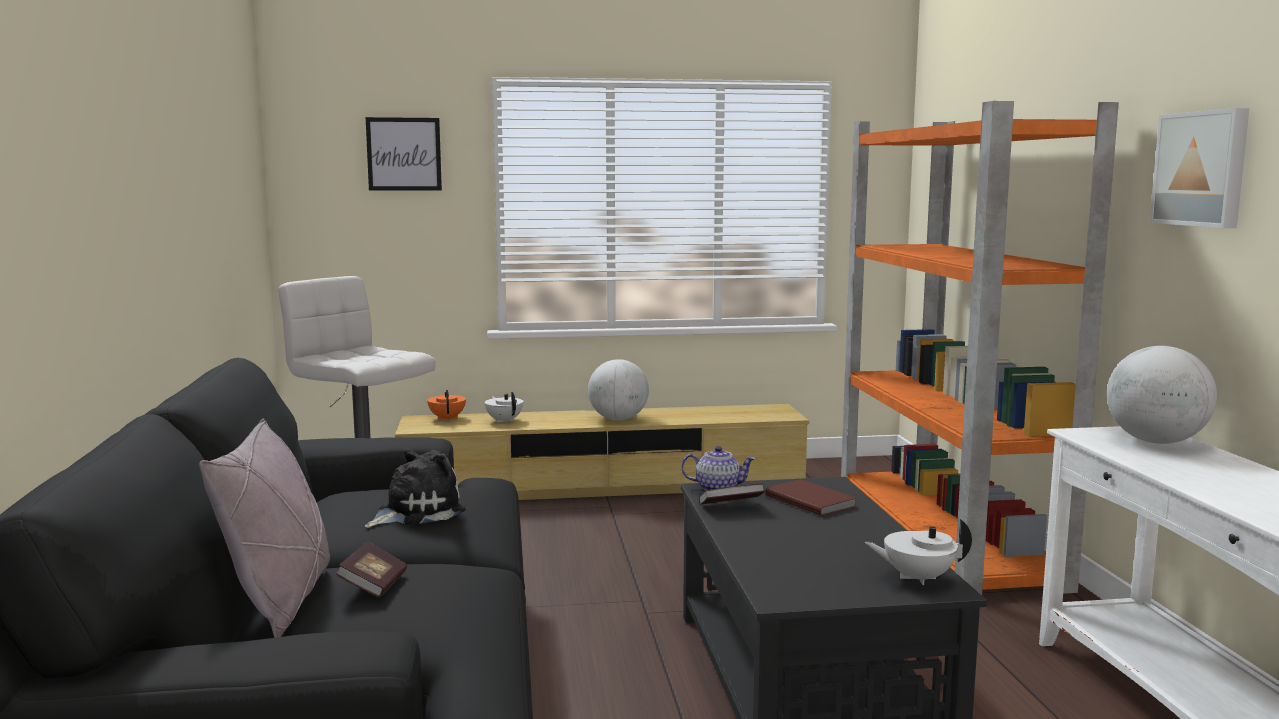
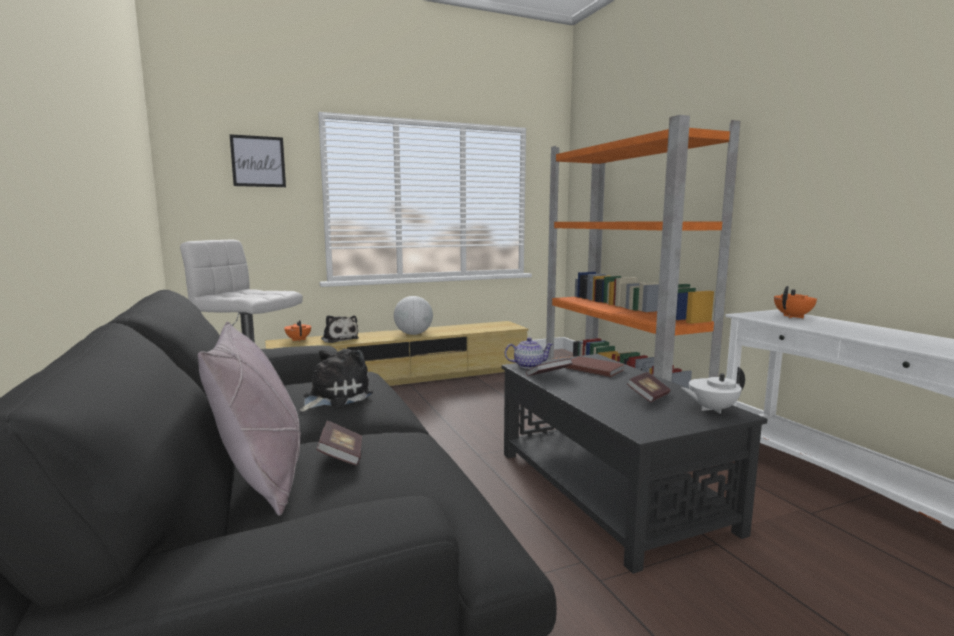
camera: 15 degrees left, 0 degrees up
white teapot [485,392,523,423] -> plush toy [321,315,359,343]
globe [1107,346,1217,444] -> orange teapot [774,286,817,318]
picture [1150,108,1249,228] -> none
none -> book [627,372,670,402]

